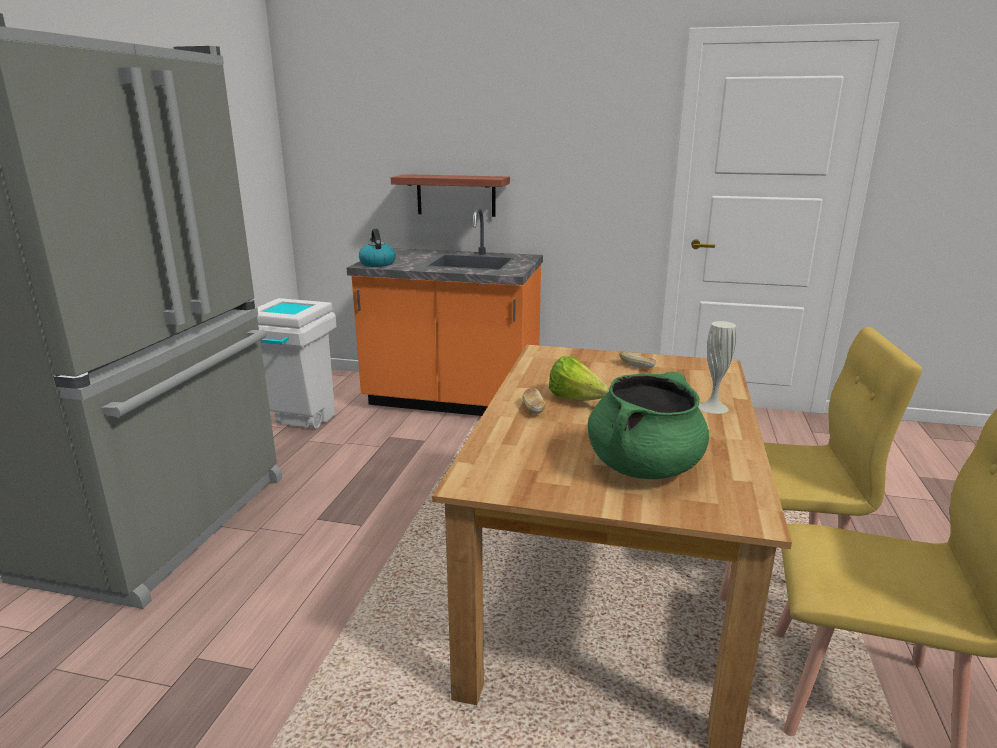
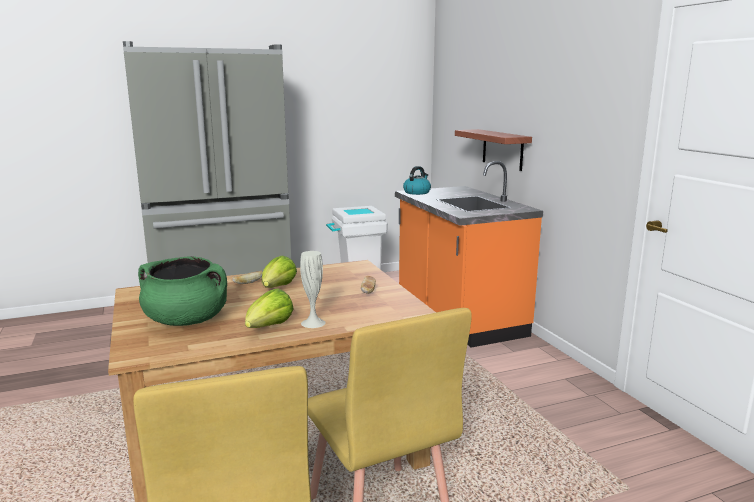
camera: 55 degrees right, 5 degrees down
none -> lettuce [245,289,294,328]

